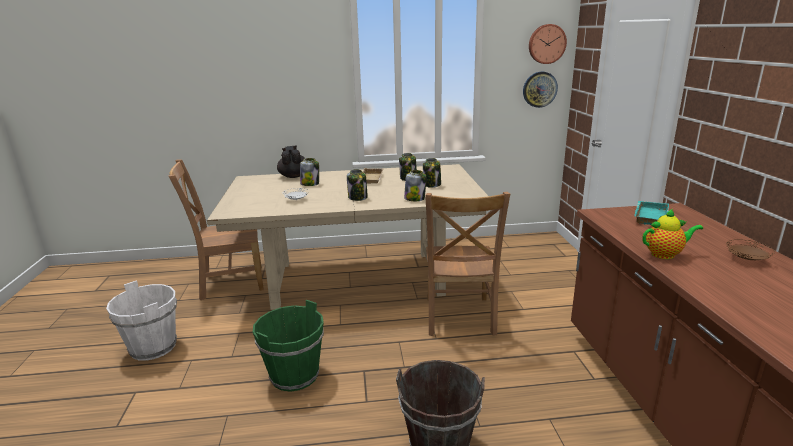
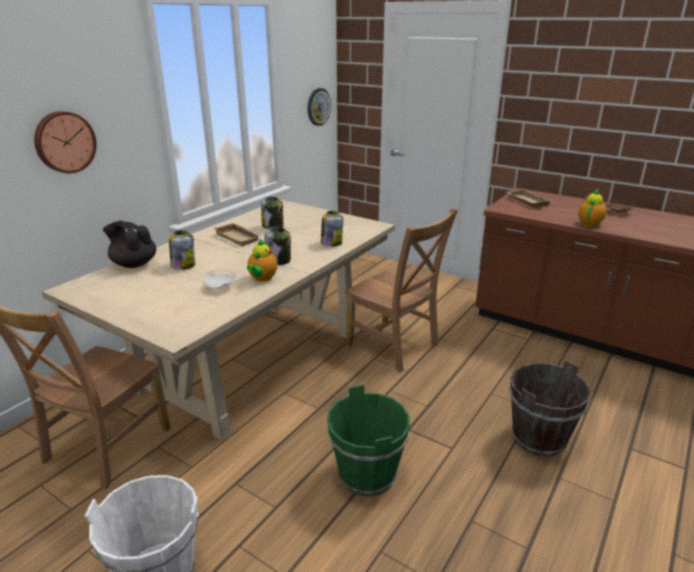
camera: 50 degrees left, 5 degrees up
jar [423,158,441,188] -> none
wall clock [529,24,567,64] -> wall clock moved to [34,111,97,173]
turquoise tray [634,201,669,225] -> beige tray [506,189,551,208]
none -> teapot [247,239,278,282]

